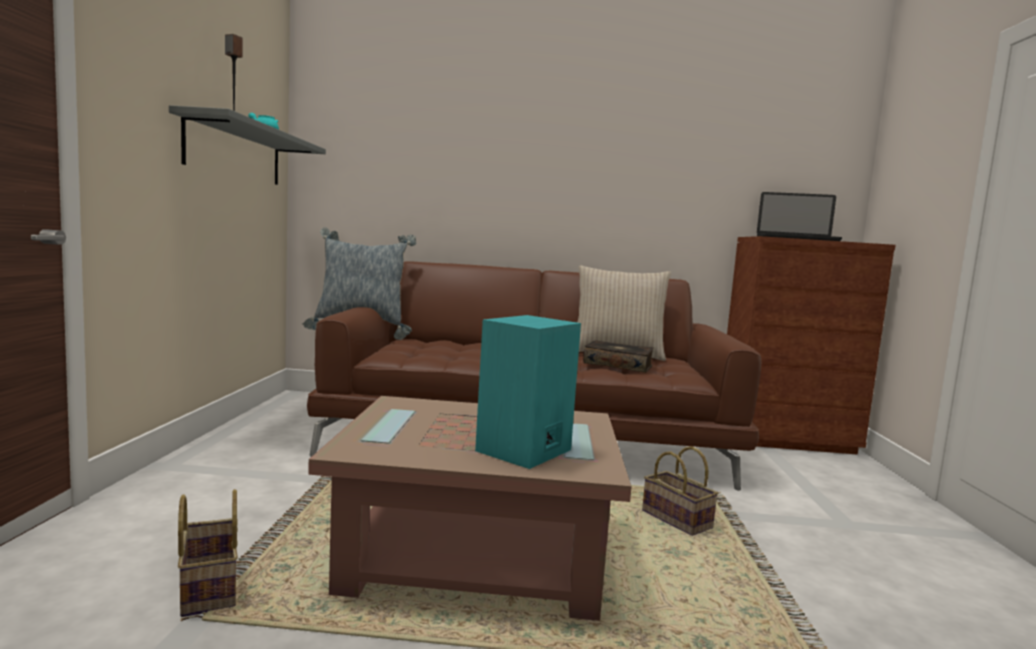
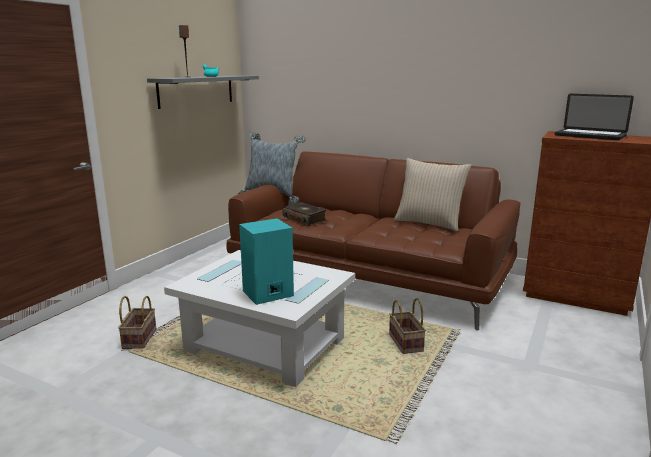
camera: 25 degrees right, 10 degrees up
brown coffee table [308,396,632,621] -> white coffee table [164,250,355,387]
book [583,340,654,373] -> book moved to [283,202,327,226]

